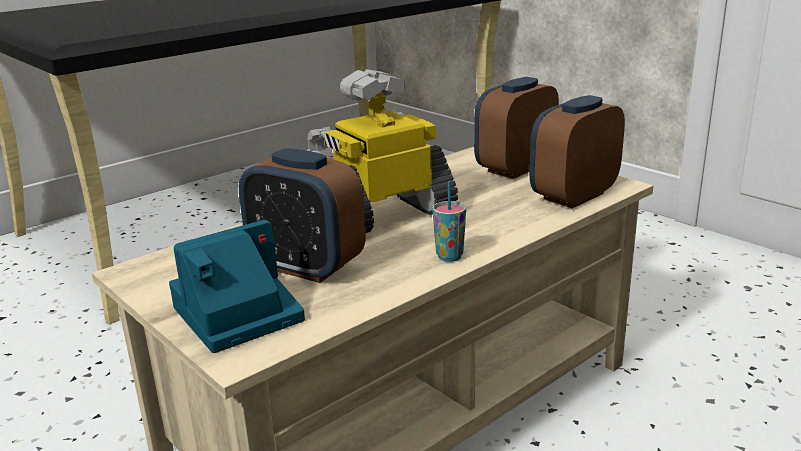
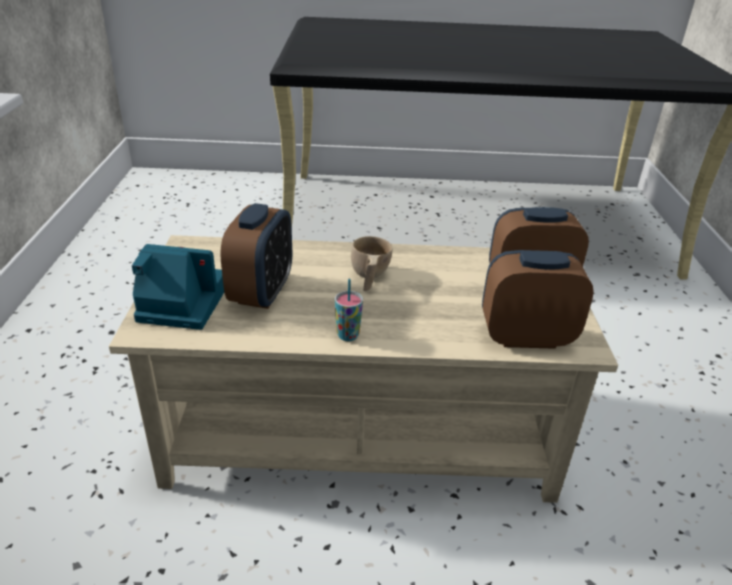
camera: 40 degrees right, 10 degrees up
alarm clock [239,149,366,283] -> alarm clock turned 150 degrees counterclockwise [220,203,292,309]
toy robot [307,69,458,233] -> beige cup [351,236,392,291]

